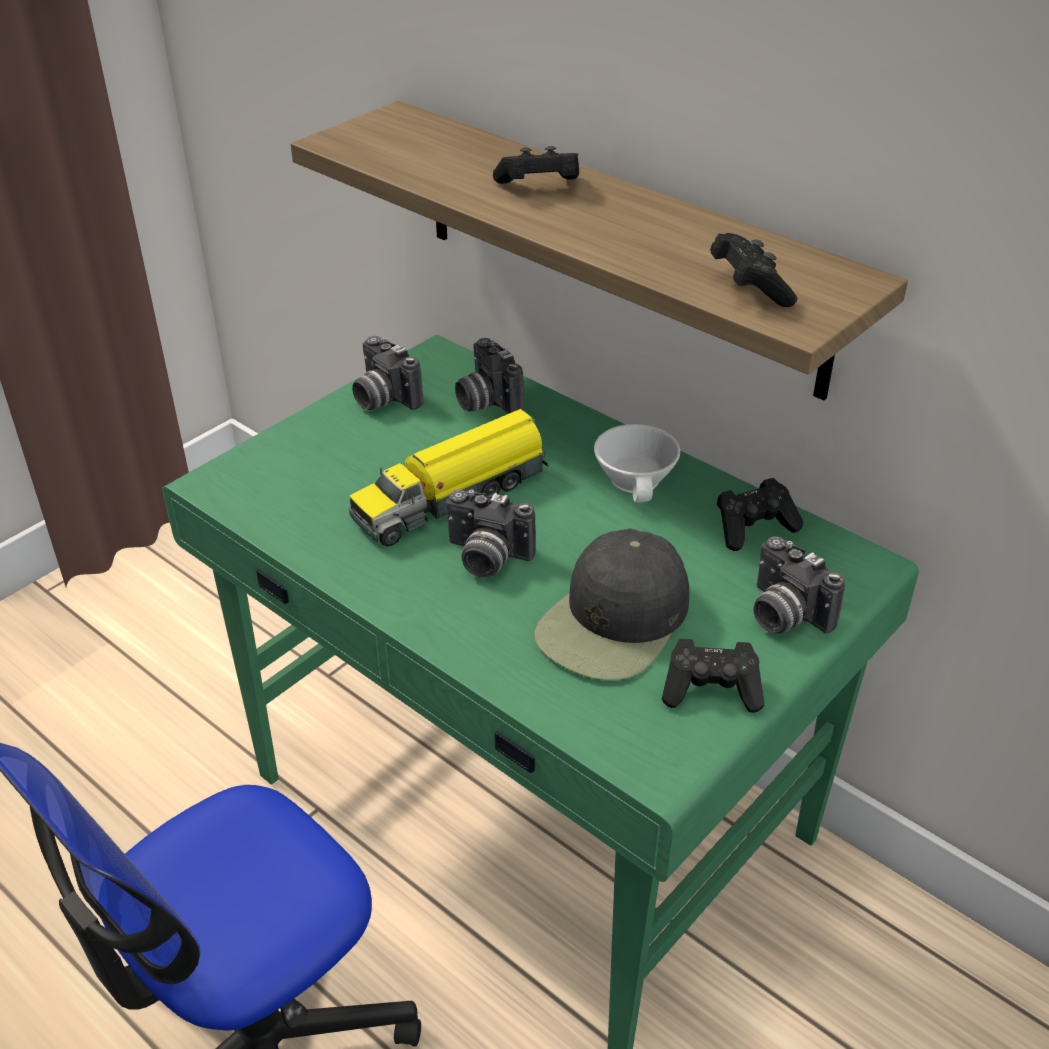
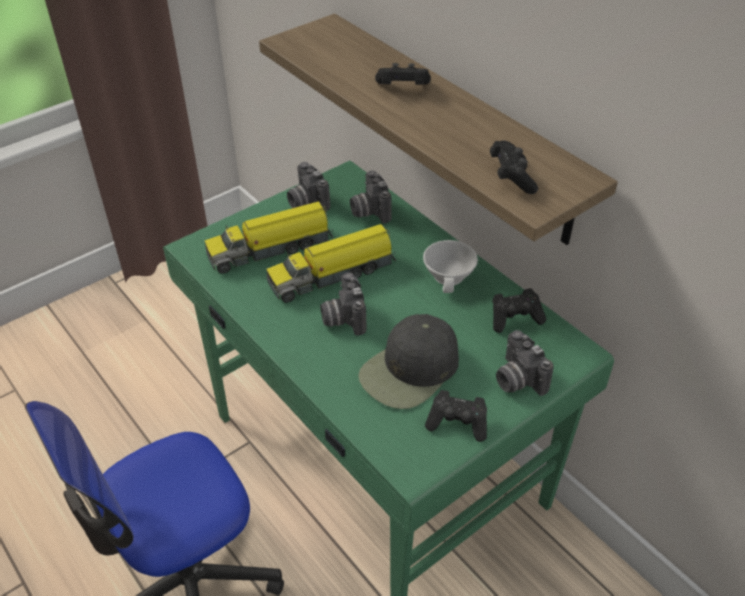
camera: 10 degrees right, 5 degrees up
camera [446,490,536,578] -> camera turned 45 degrees clockwise [320,272,367,336]
none -> toy truck [205,201,333,274]

